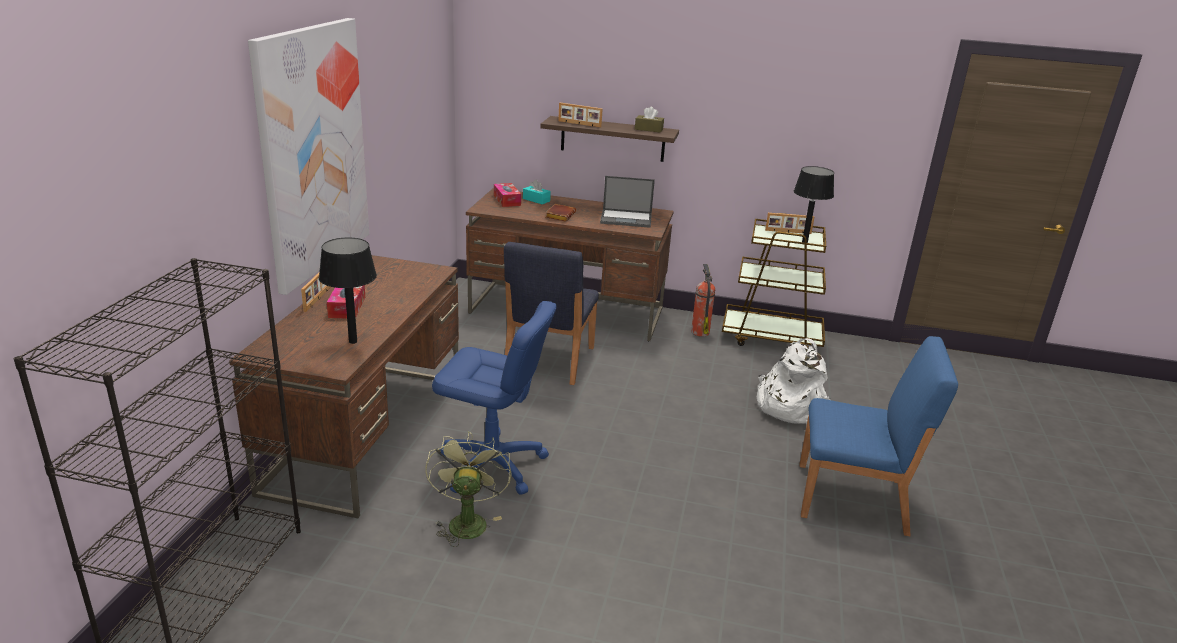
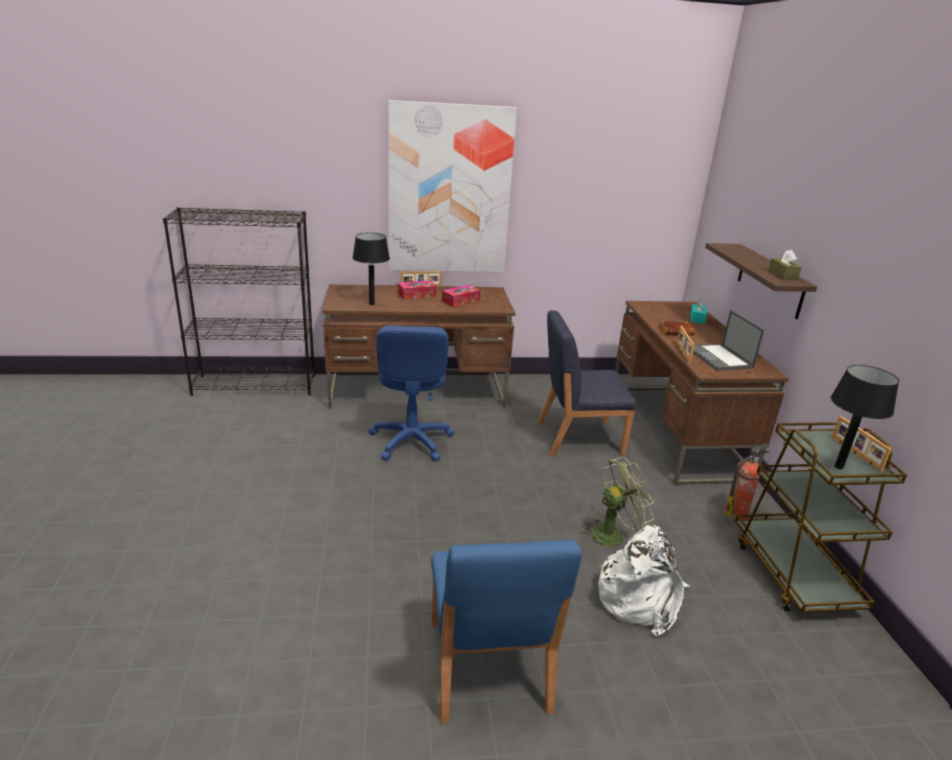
camera: 70 degrees right, 0 degrees up
green fan [425,431,512,547] -> green fan moved to [582,457,654,548]
tissue box [494,183,521,207] -> tissue box moved to [442,285,480,307]
picture frame [558,103,603,128] -> picture frame moved to [677,326,695,363]

